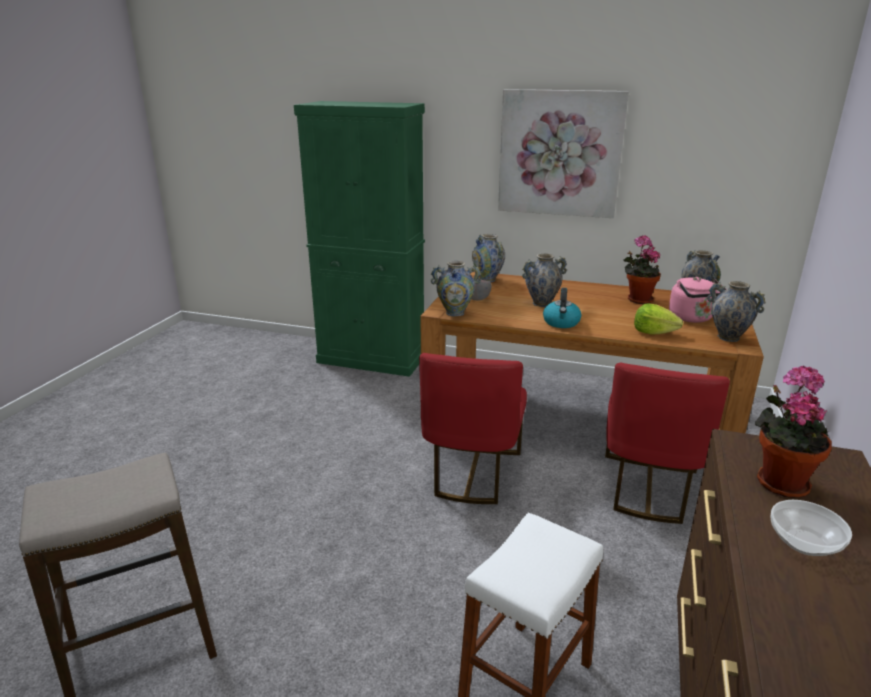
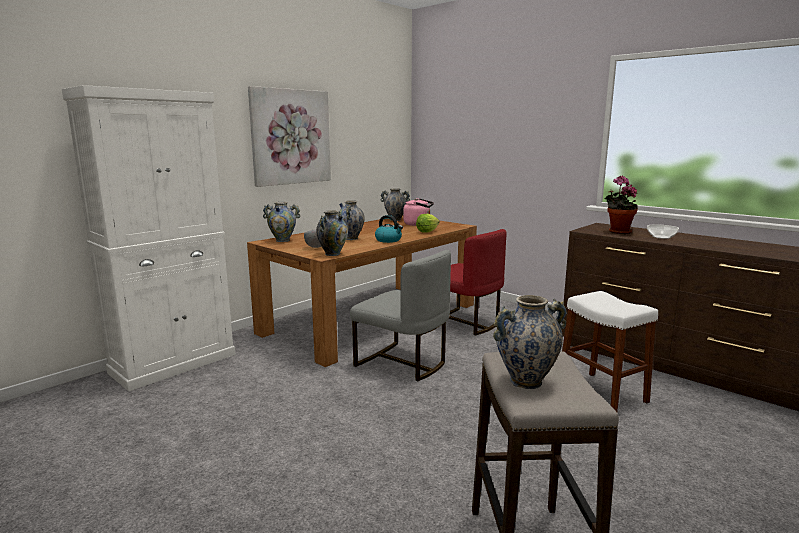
camera: 65 degrees left, 10 degrees down
green cabinet [294,101,425,377] -> white cabinet [62,85,236,391]
red chair [419,353,527,504] -> grey chair [350,250,451,381]
potted plant [623,235,661,304] -> none
vase [707,281,766,342] -> vase moved to [493,295,567,389]

